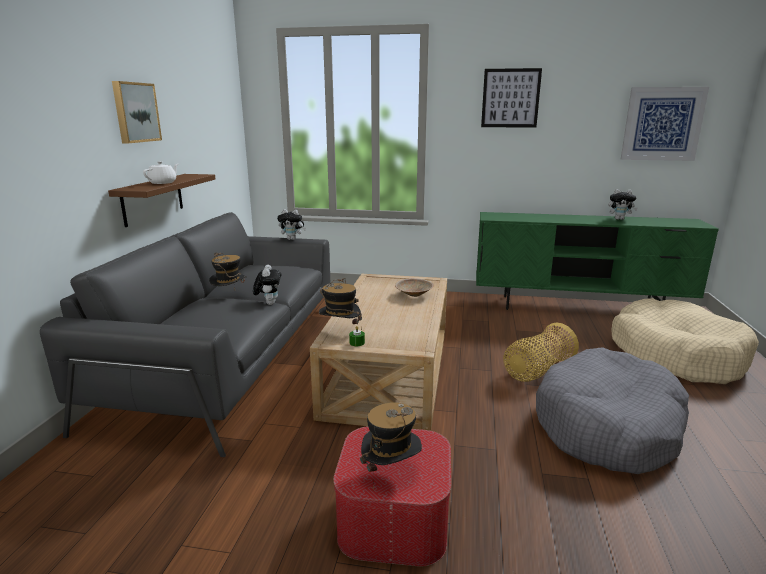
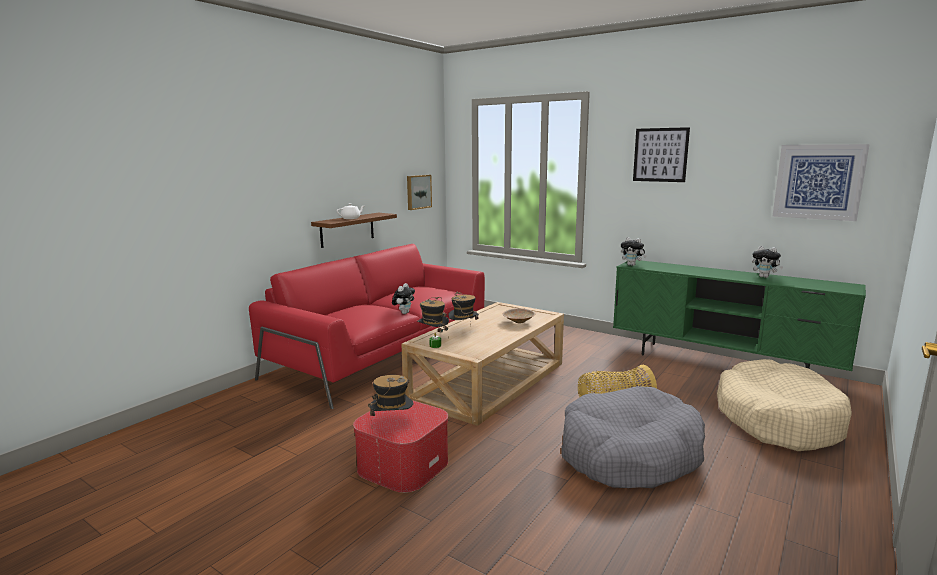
camera: 25 degrees right, 5 degrees down
grey sofa [40,212,330,457] -> red sofa [249,244,485,409]
picture [112,81,162,143] -> picture moved to [407,175,432,210]
hat [209,252,247,289] -> hat moved to [449,292,479,320]
plush toy [277,209,306,240] -> plush toy moved to [621,237,647,266]

